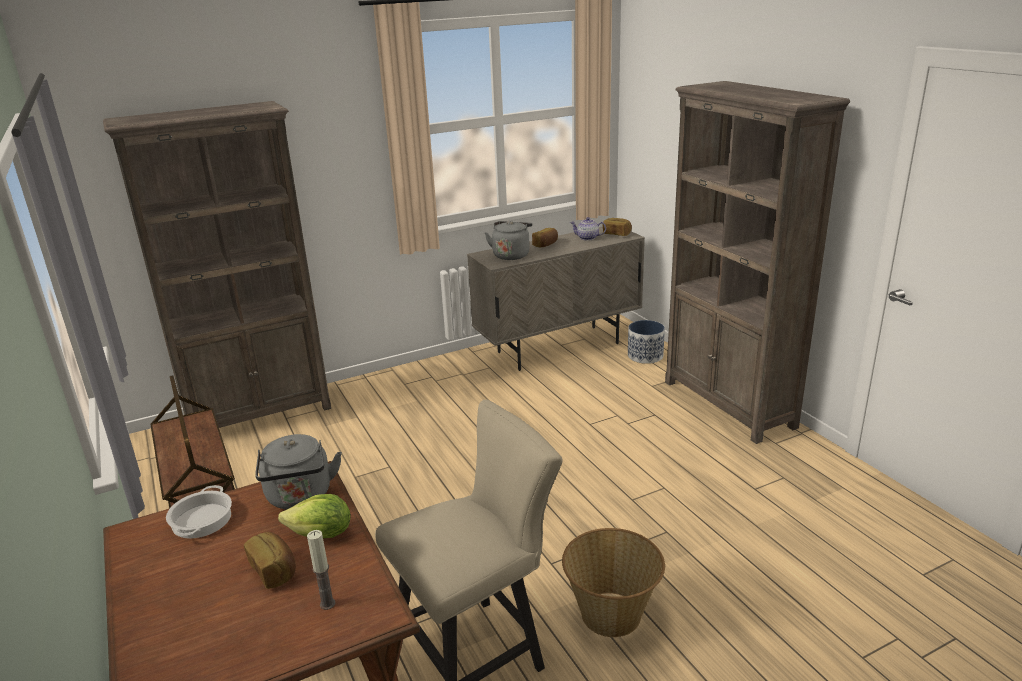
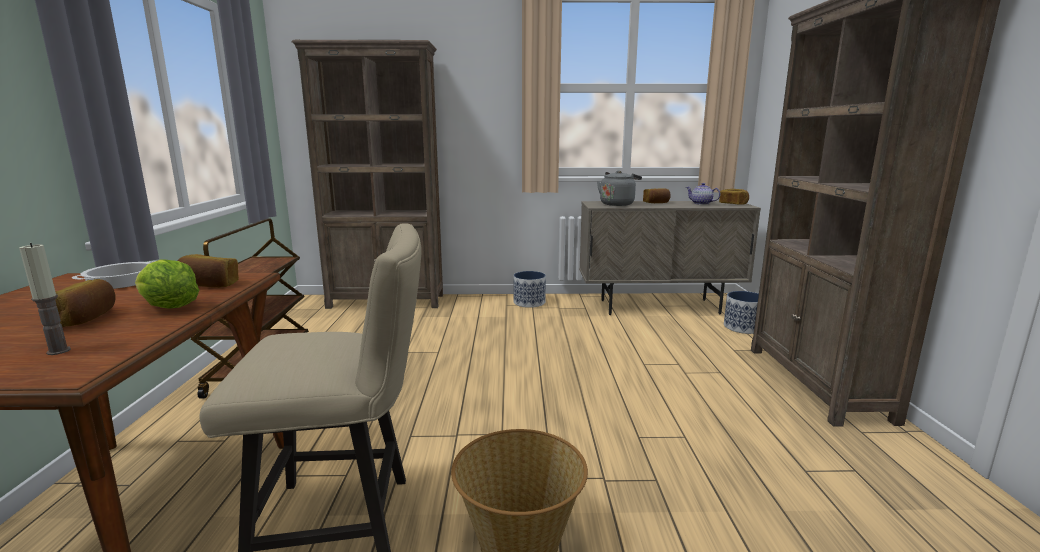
camera: 25 degrees right, 10 degrees down
grey kettle [255,434,342,509] -> bread [178,254,239,288]
none -> planter [513,271,546,308]

